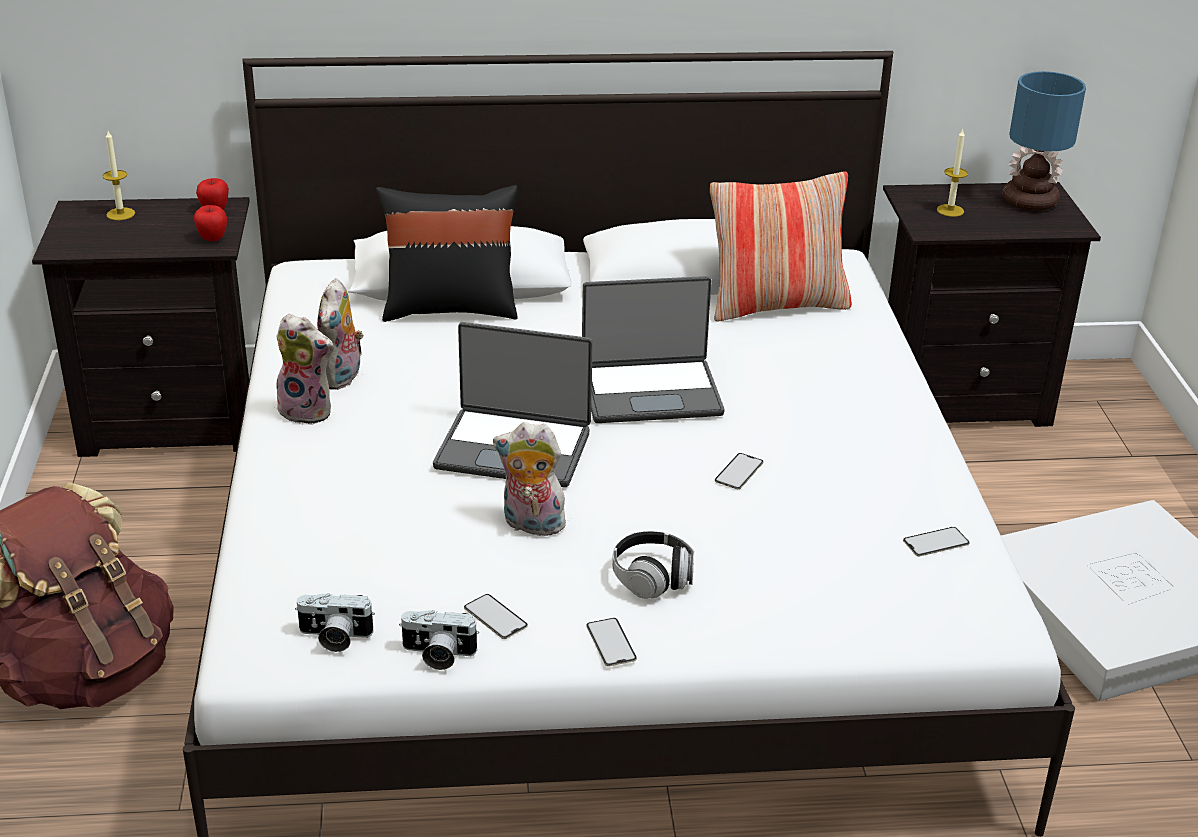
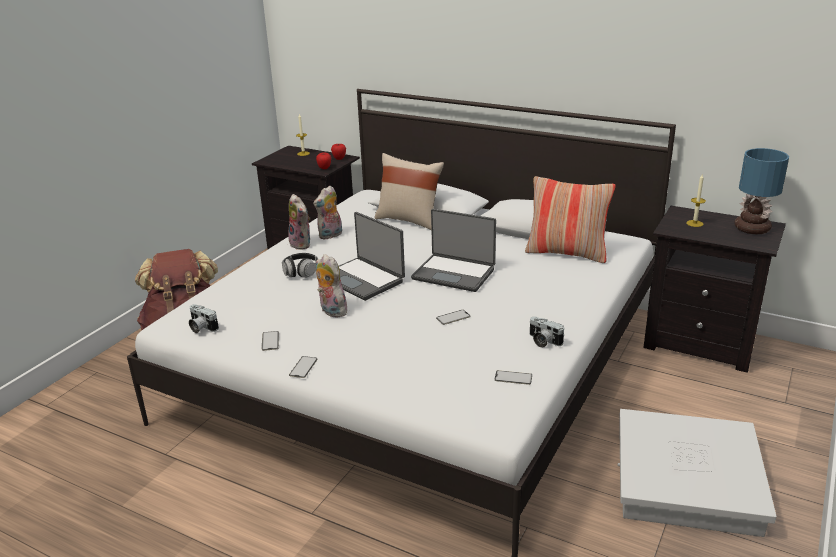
camera: 35 degrees right, 5 degrees down
black pillow [376,185,518,322] -> beige pillow [375,153,444,230]
camera [399,610,479,670] -> camera moved to [530,316,564,348]
headphones [612,531,694,599] -> headphones moved to [282,253,318,278]

